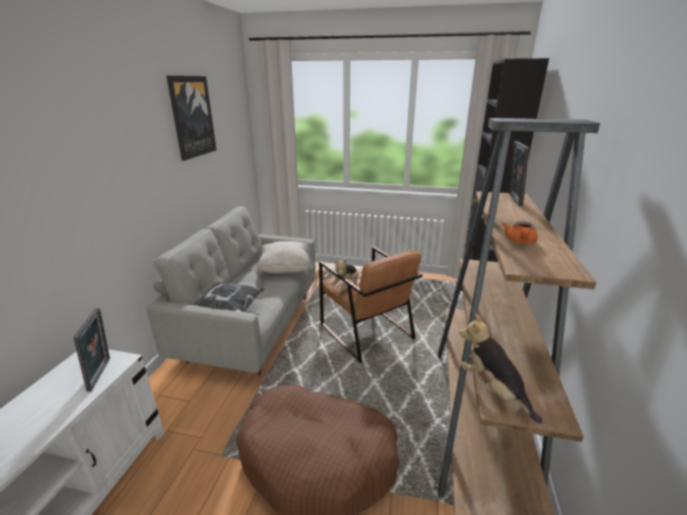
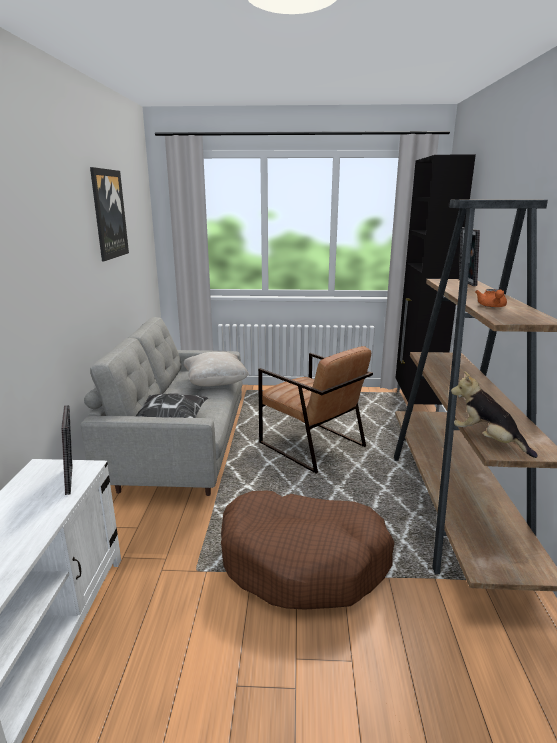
camera: 10 degrees left, 5 degrees down
plush toy [331,259,359,290] -> none

